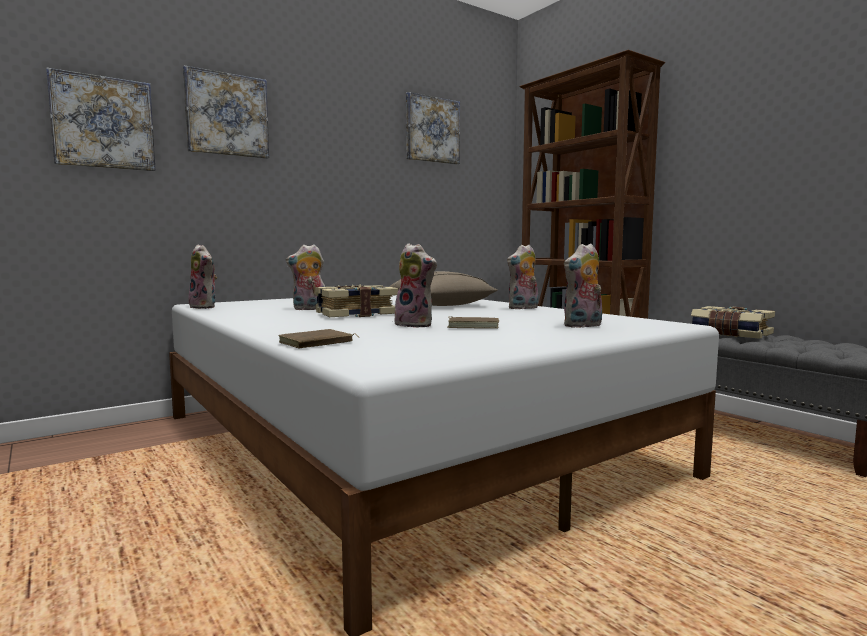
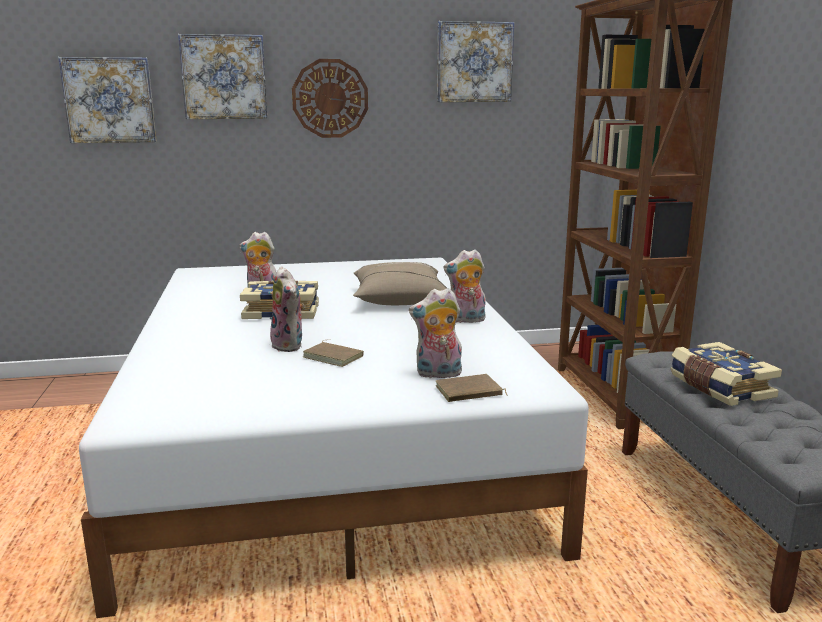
camera: 25 degrees right, 10 degrees up
plush toy [188,244,217,309] -> none
brown book [278,329,360,348] -> brown book moved to [436,374,508,402]
none -> wall clock [292,59,368,138]

